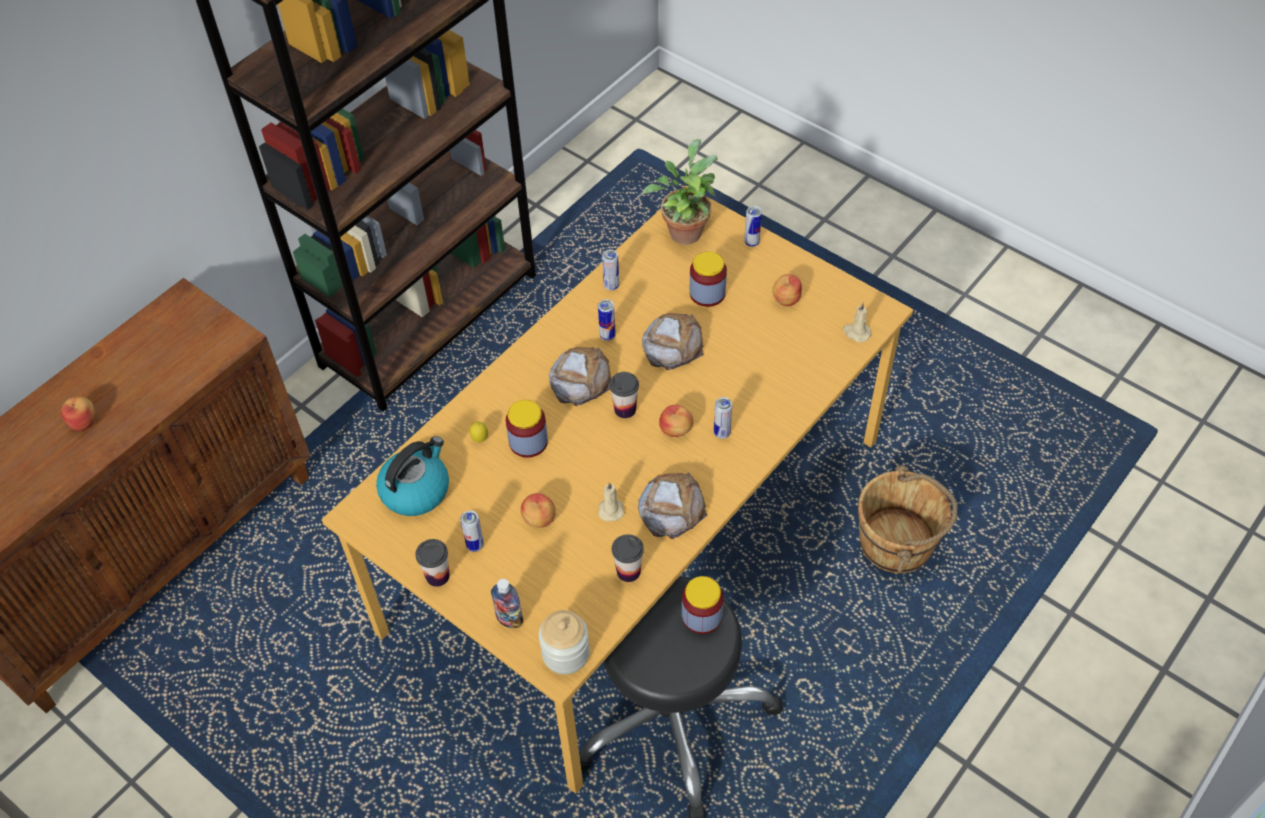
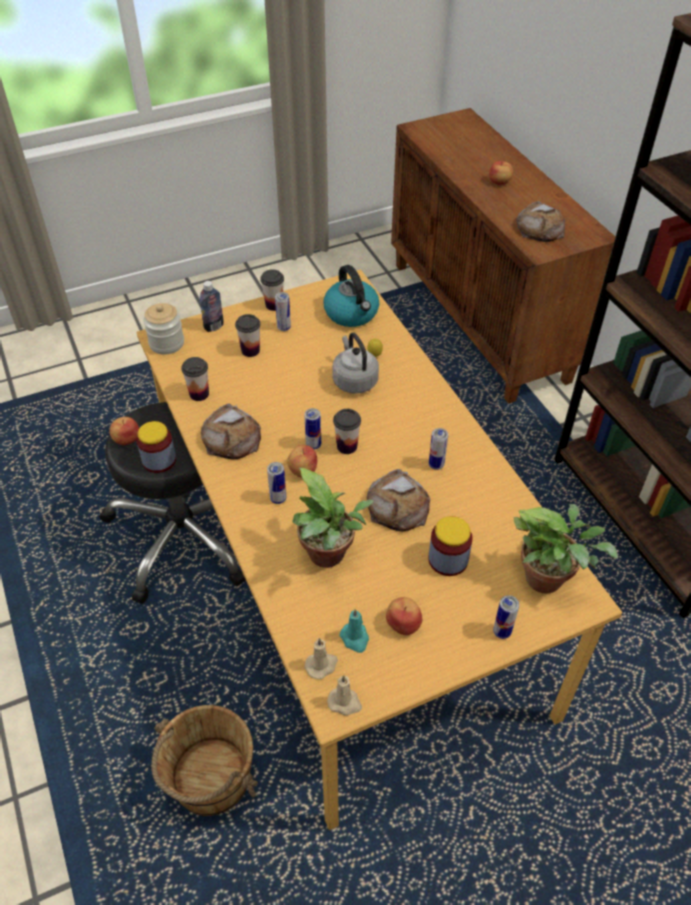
camera: 115 degrees right, 5 degrees down
jar [506,400,548,458] -> grey kettle [332,333,379,394]
apple [521,493,556,528] -> apple moved to [109,417,139,445]
bread [549,347,611,406] -> bread moved to [516,201,565,242]
beige candle [598,482,624,521] -> beige candle moved to [327,675,362,716]
can [602,249,619,290] -> can moved to [304,408,321,450]
none -> cup [235,314,260,357]
none -> potted plant [292,467,374,568]
none -> turquoise candle [340,609,369,653]

